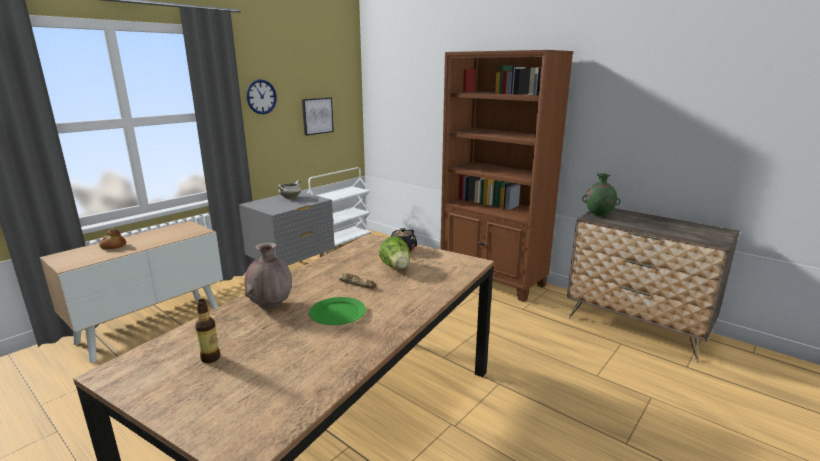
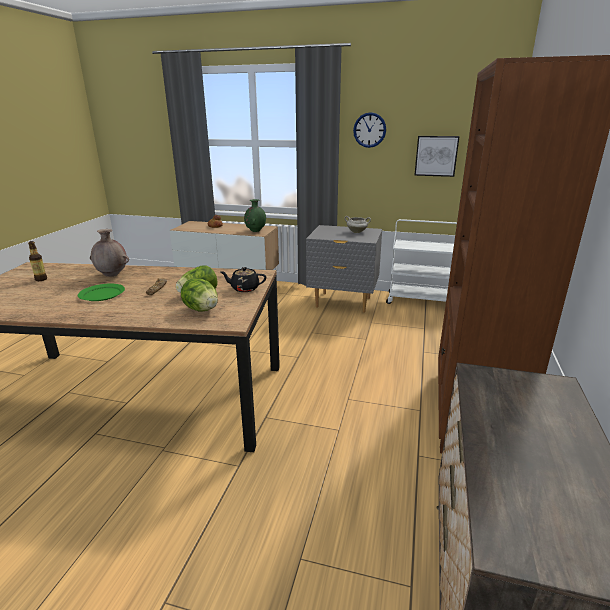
camera: 65 degrees right, 5 degrees up
green vase [582,173,621,216] -> green vase moved to [244,199,266,232]
none -> lettuce [181,278,218,312]

